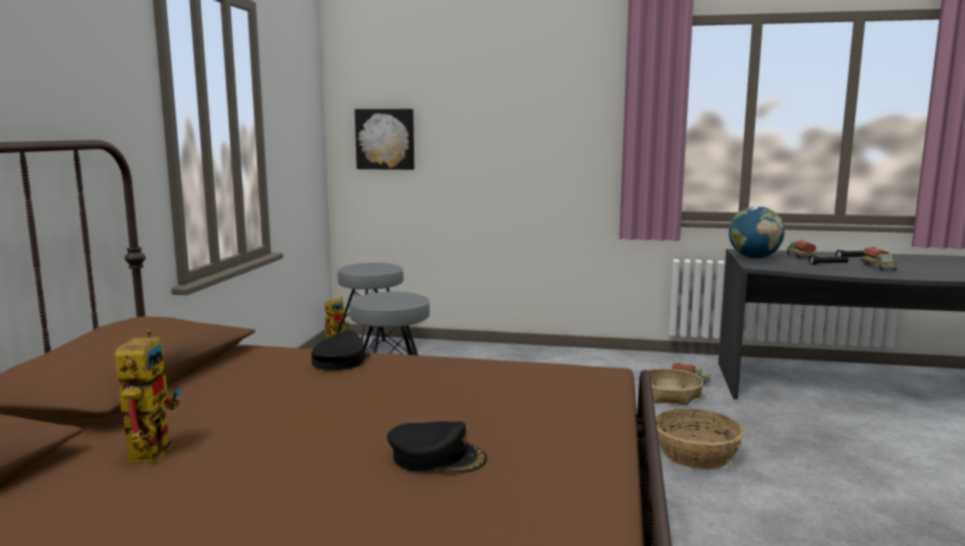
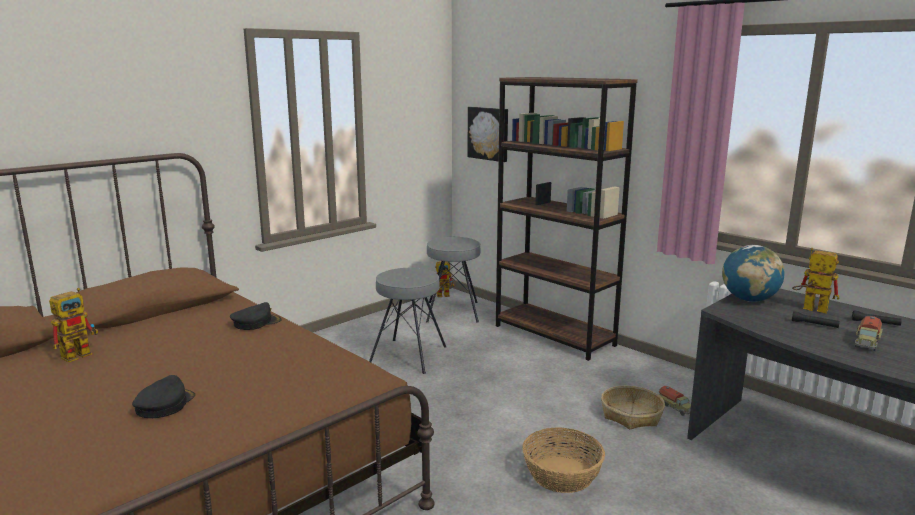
camera: 35 degrees right, 5 degrees up
black cap [387,421,487,472] -> black cap turned 120 degrees counterclockwise [132,375,195,418]
toy truck [787,240,818,259] -> toy robot [792,248,839,314]
none -> brown bookcase [496,77,638,361]

